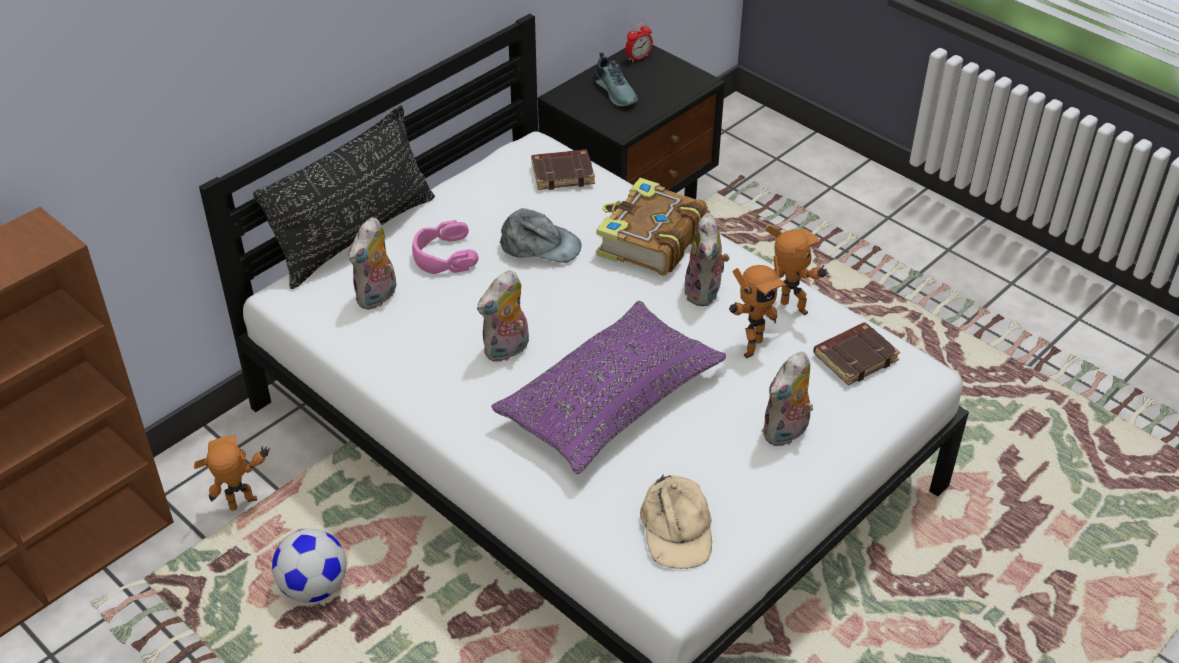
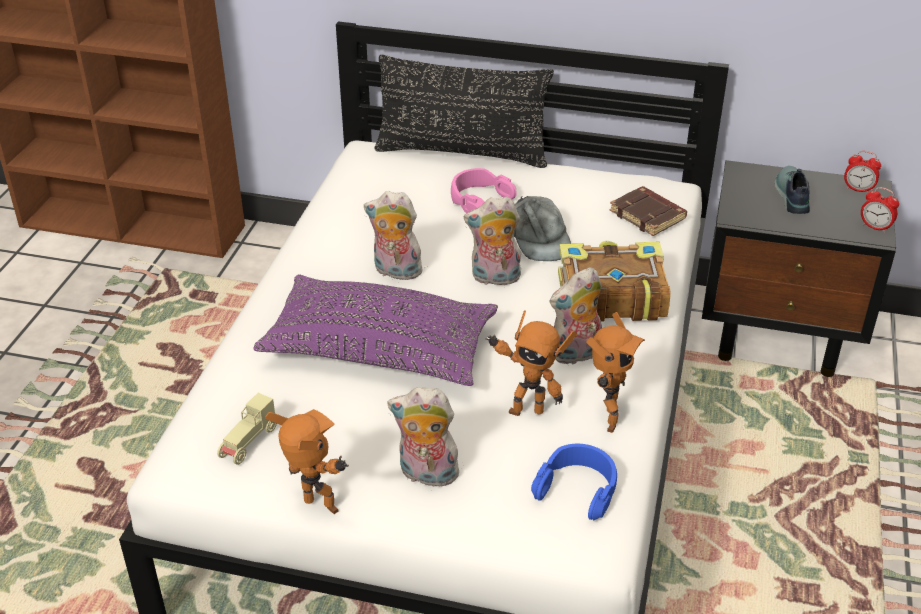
camera: 60 degrees right, 5 degrees down
toy robot [194,436,270,511] -> toy robot moved to [265,409,349,514]
football [272,528,347,603] -> none
plush toy [349,217,396,310] -> plush toy moved to [464,196,522,287]
shoe [593,52,638,106] -> shoe turned 150 degrees clockwise [774,166,810,214]
beige cap [640,474,712,569] -> beige toy car [217,393,277,465]
brown book [813,322,900,385] -> blue headphones [531,444,617,521]
none -> alarm clock [861,187,899,233]

